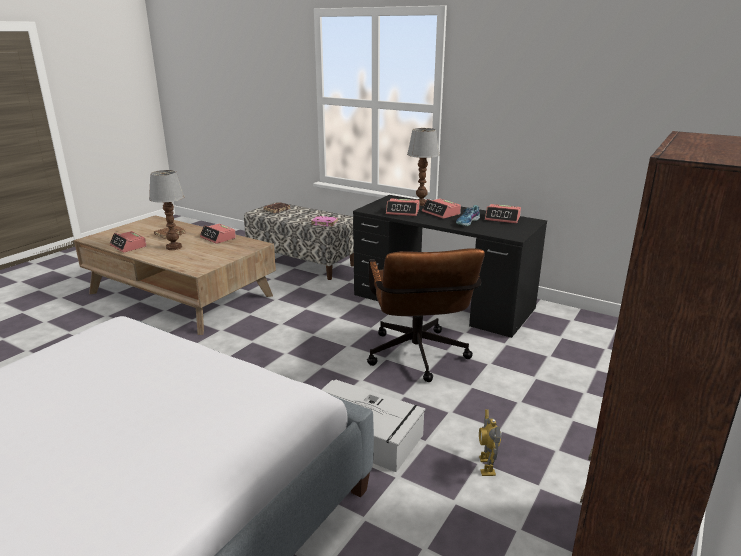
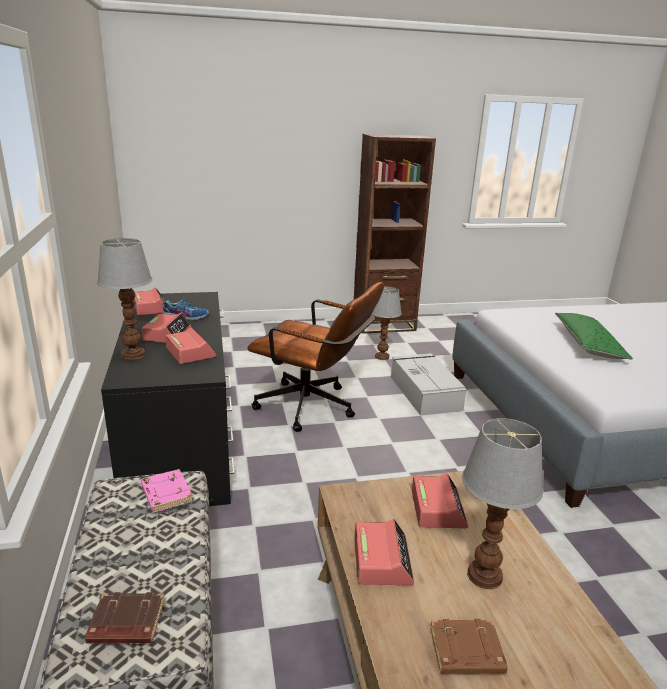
camera: 135 degrees left, 0 degrees up
alarm clock [110,231,147,253] -> alarm clock moved to [412,473,468,529]
brown office chair [367,248,485,382] -> brown office chair turned 75 degrees clockwise [247,282,384,432]
toy robot [479,409,502,476] -> table lamp [372,287,402,360]
none -> green pillow [555,313,633,359]

